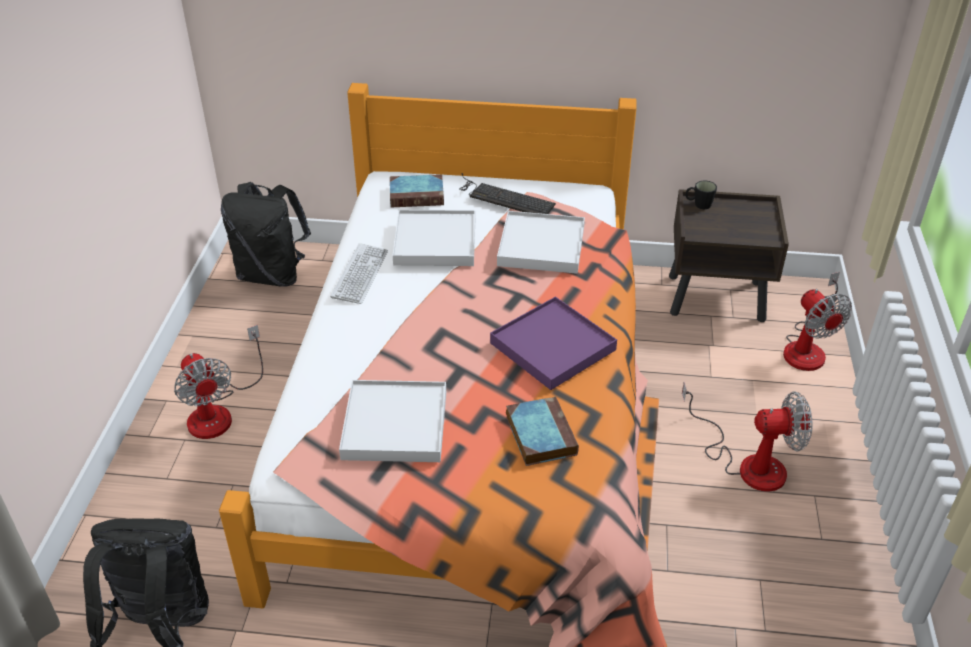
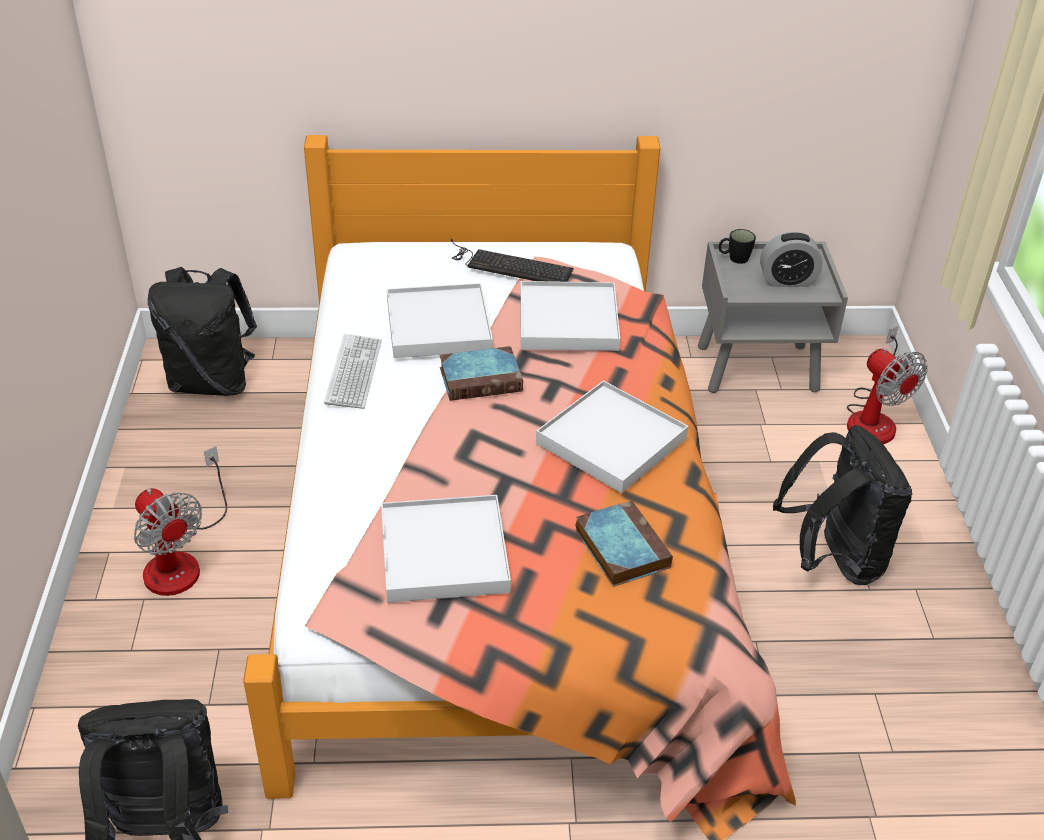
camera: 10 degrees left, 0 degrees up
book [390,174,444,207] -> book moved to [439,346,523,401]
purple tray [490,297,617,390] -> white tray [536,380,689,493]
brown nightstand [669,189,789,322] -> grey nightstand [698,242,848,393]
fan [682,381,812,492] -> black backpack [773,425,912,585]
none -> alarm clock [760,232,823,287]

